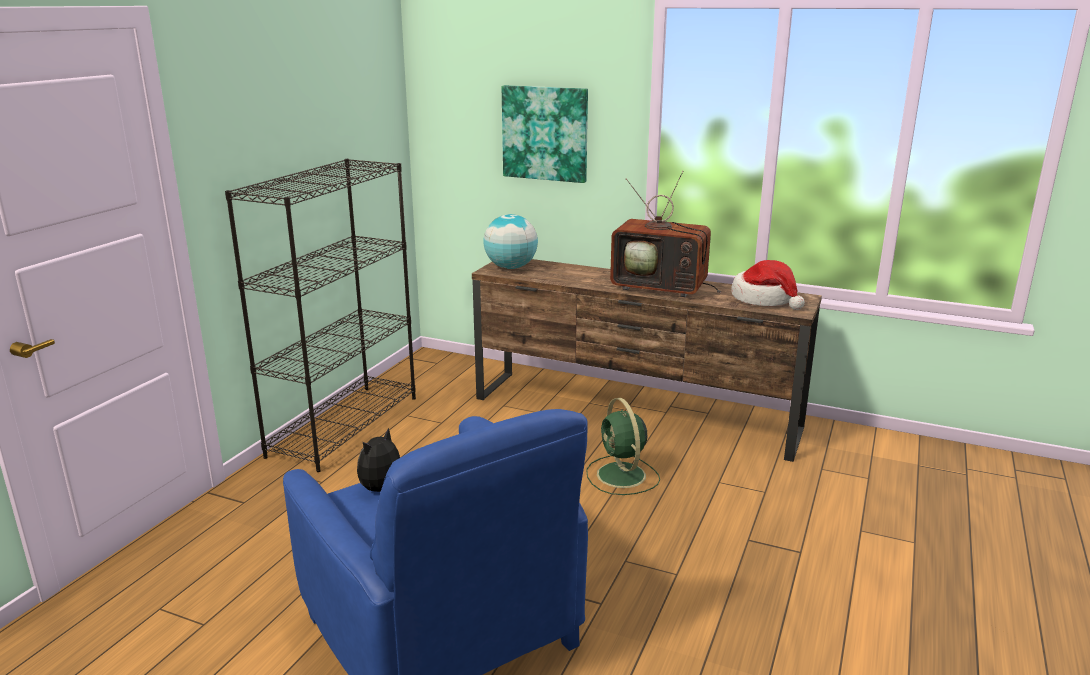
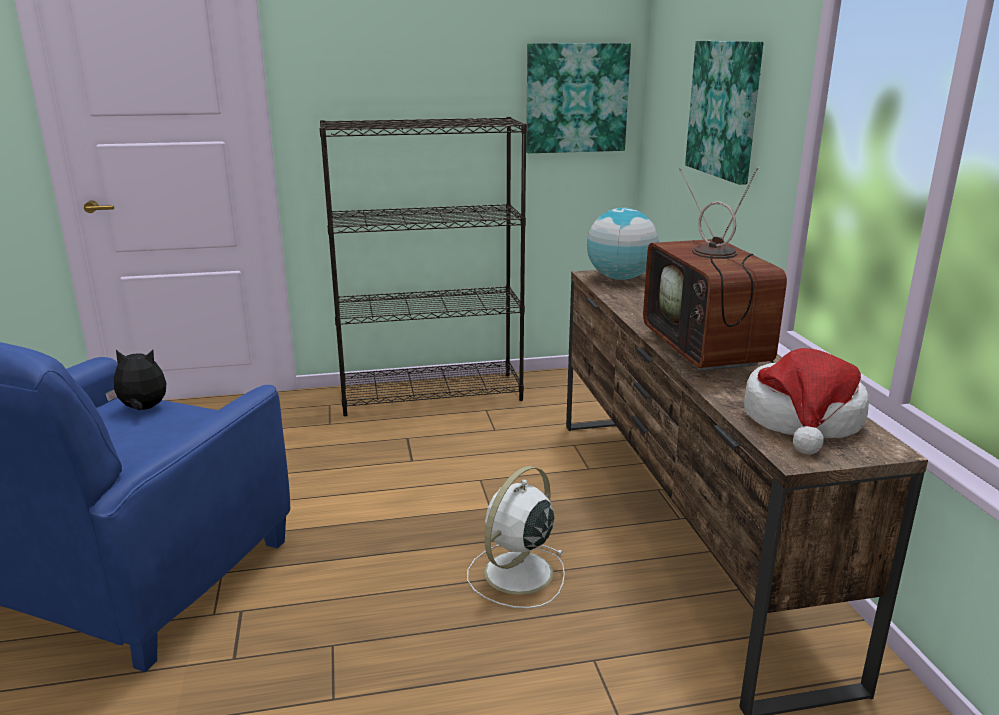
camera: 55 degrees right, 0 degrees up
green fan [586,398,660,495] -> white fan [467,466,565,609]
none -> picture [526,43,631,153]

